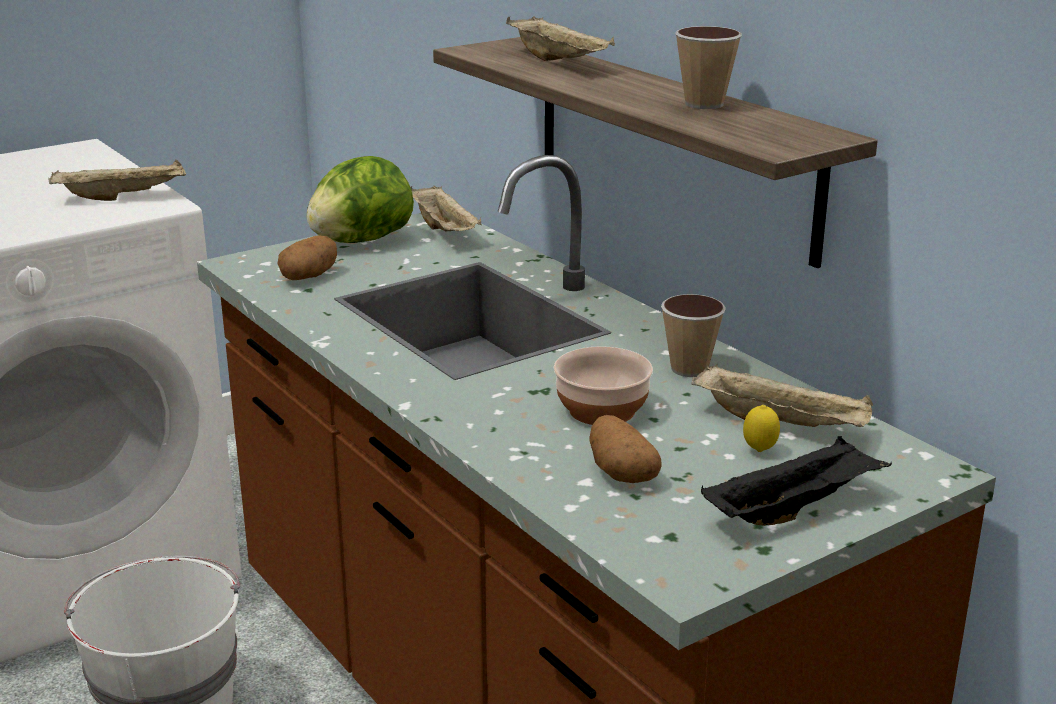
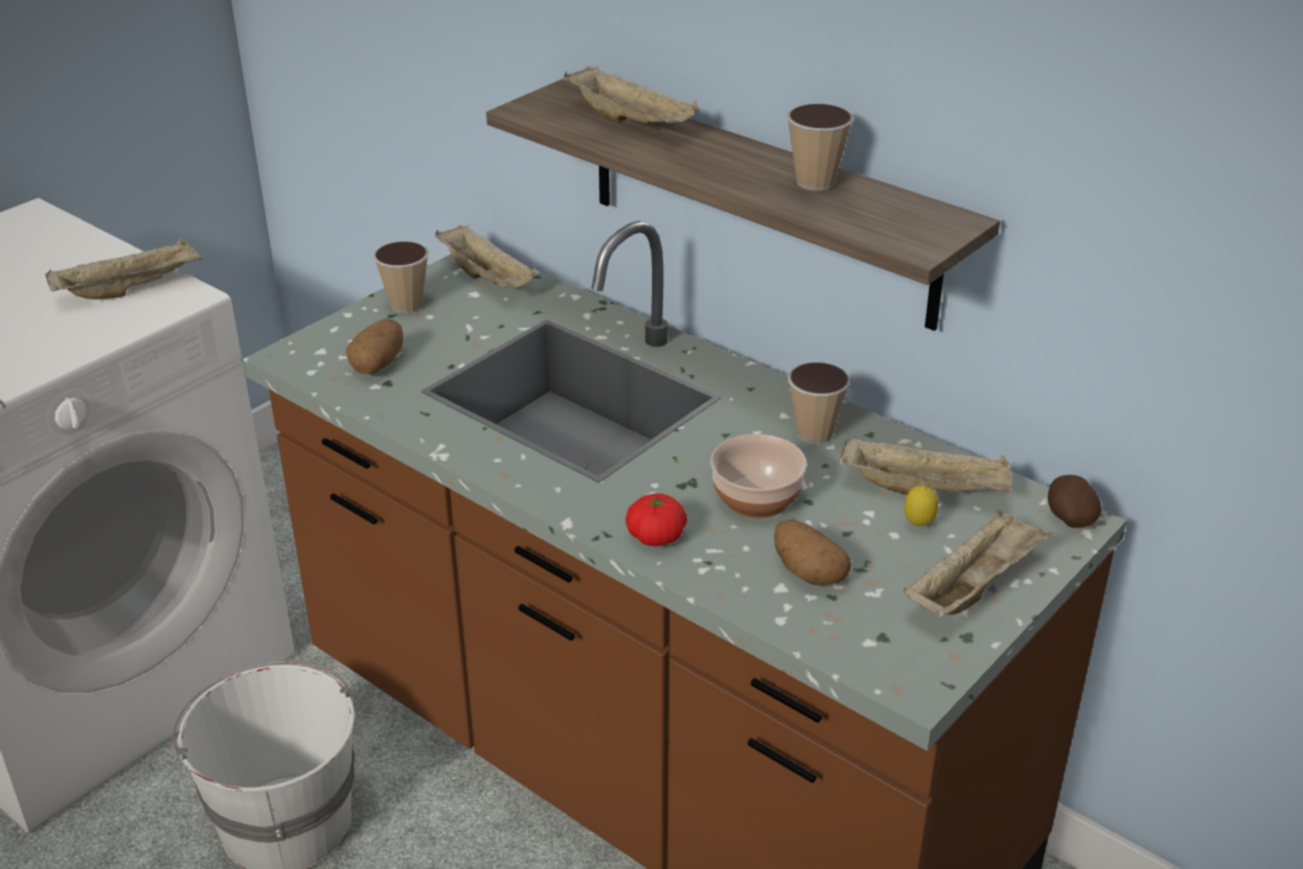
camera: 15 degrees left, 10 degrees up
lettuce [307,156,414,243] -> cup [373,241,429,313]
black tray [701,436,892,526] -> beige tray [904,509,1052,618]
none -> tomato [626,493,687,546]
none -> potato [1048,475,1101,528]

